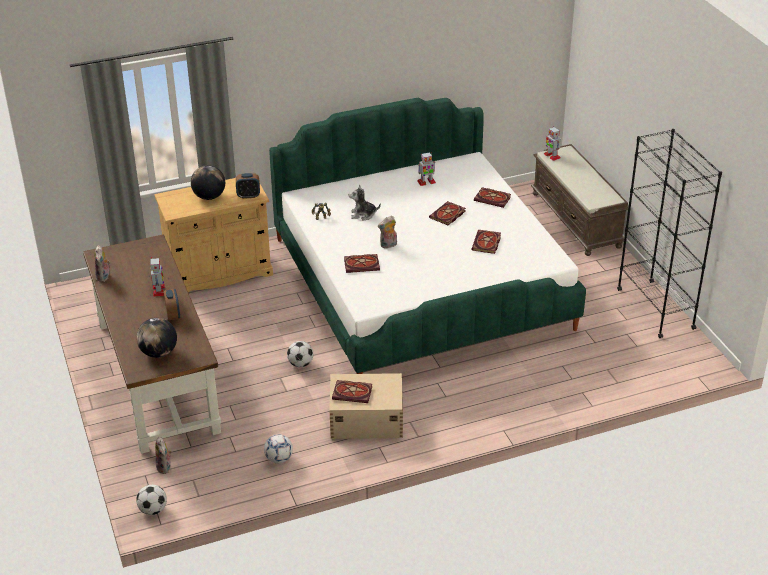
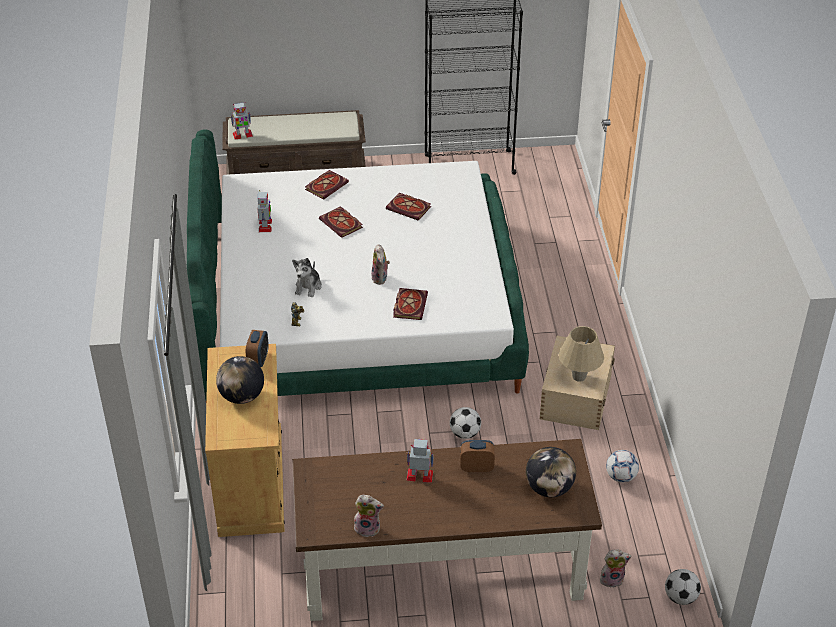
camera: 75 degrees left, 5 degrees up
book [332,380,372,403] -> beige table lamp [558,326,604,382]

